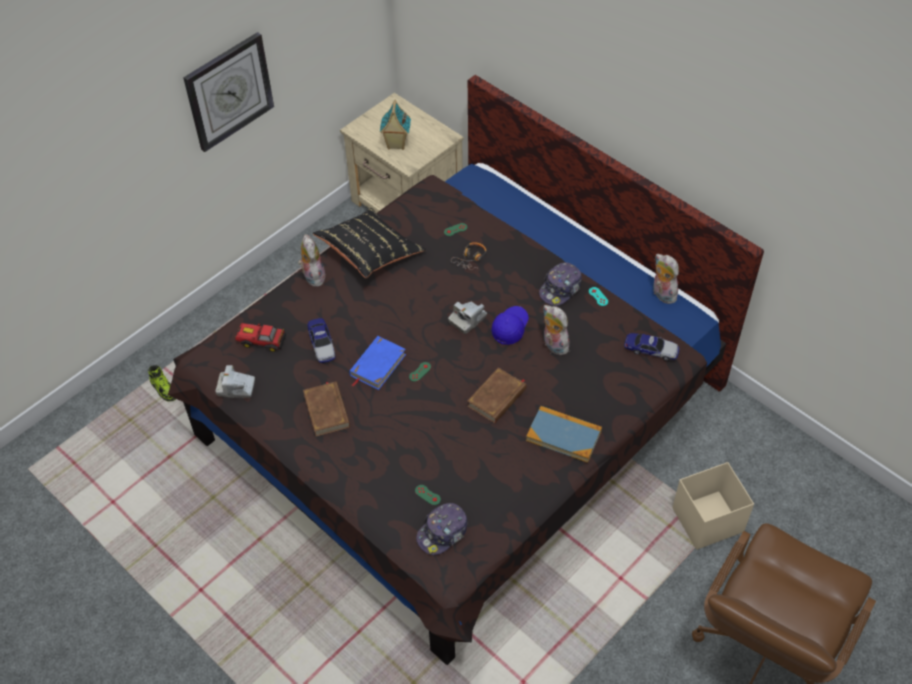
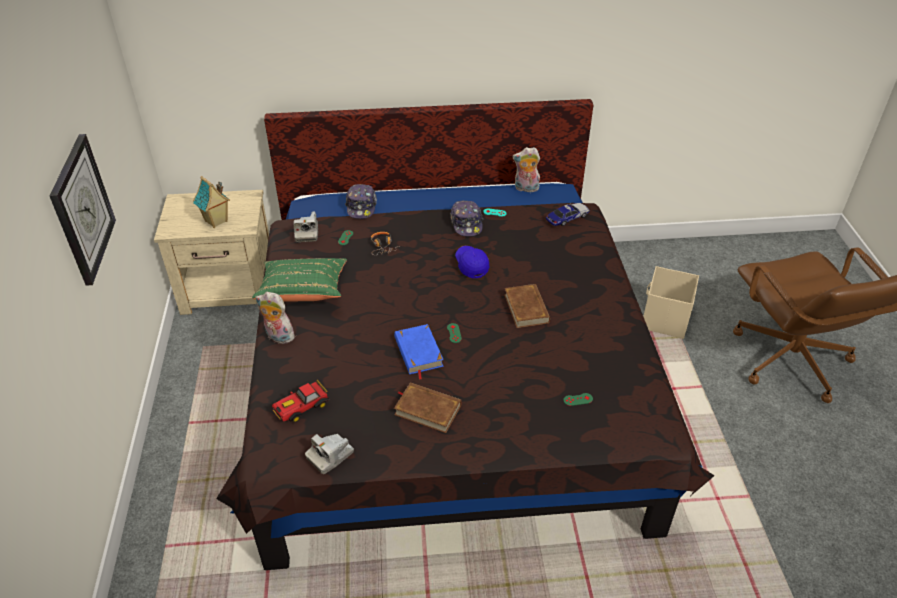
camera: 50 degrees left, 10 degrees down
shoe [148,365,176,401] -> none
toy car [307,318,335,363] -> none
black pillow [313,208,426,278] -> green pillow [252,258,347,302]
cap [416,503,468,555] -> cap moved to [345,184,377,219]
camera [448,302,487,334] -> camera moved to [293,212,318,242]
book [526,406,602,463] -> none
plush toy [544,305,569,355] -> none

